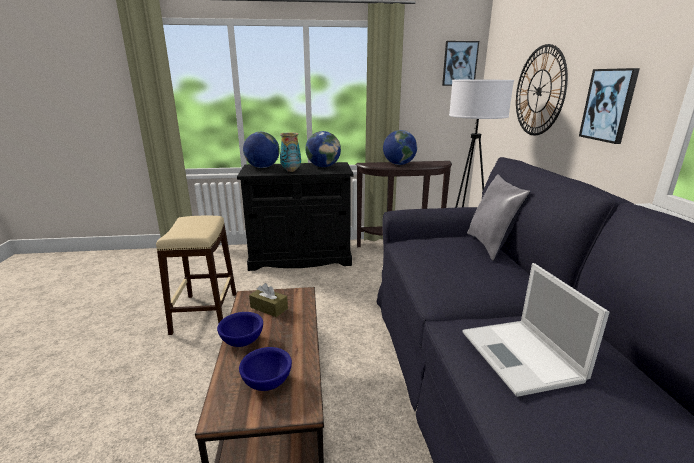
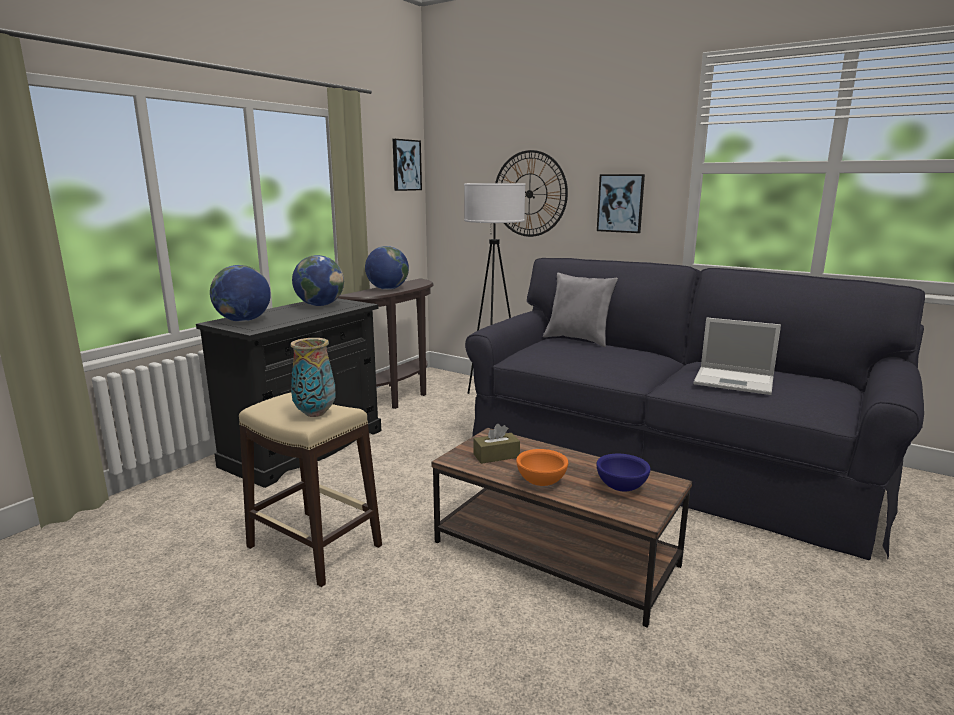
camera: 50 degrees left, 5 degrees down
blue bowl [217,312,263,347] -> orange bowl [516,449,568,486]
vase [280,132,301,172] -> vase moved to [290,338,336,417]

